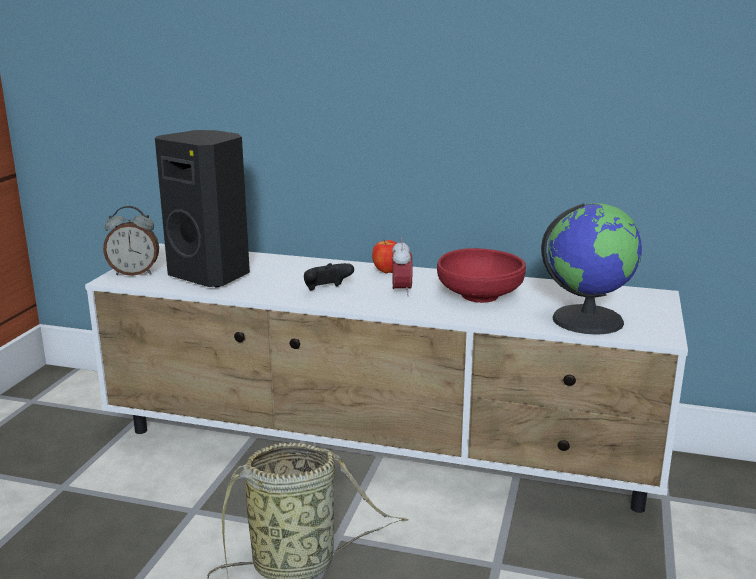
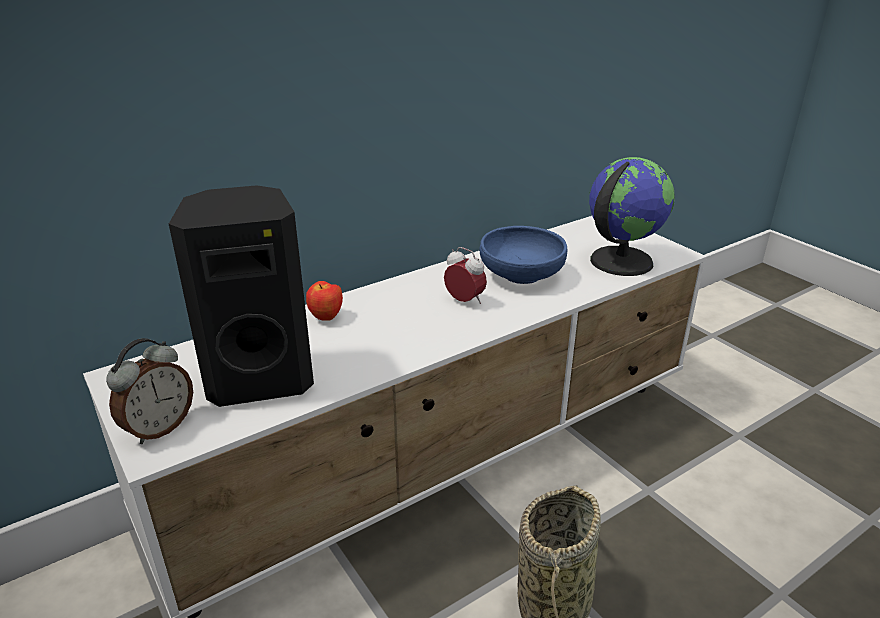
camera: 50 degrees left, 10 degrees up
black game controller [304,263,354,291] -> none
apple [372,240,397,273] -> apple moved to [306,281,343,320]
red bowl [437,248,526,303] -> blue bowl [479,226,567,284]

